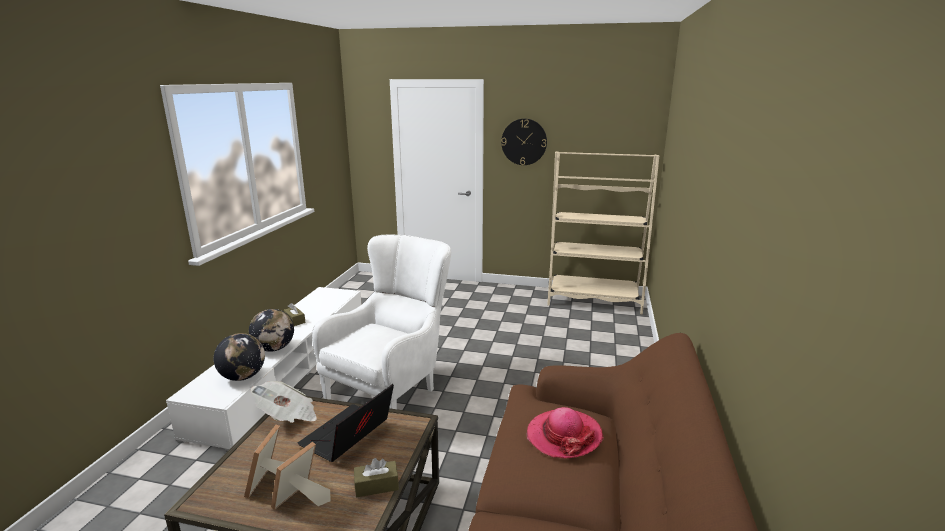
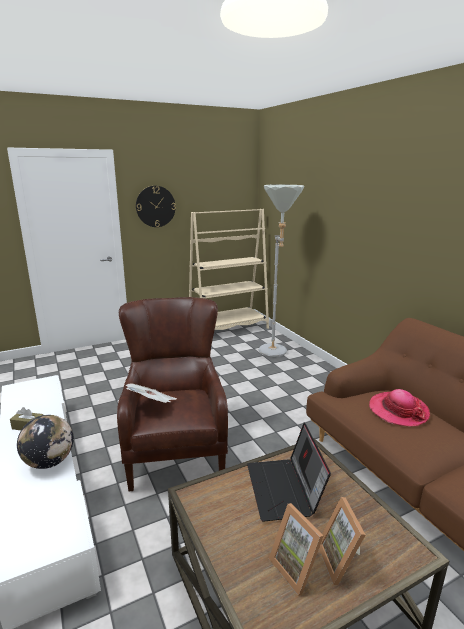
camera: 40 degrees left, 0 degrees up
globe [214,333,265,381] -> none
newspaper [251,381,317,423] -> newspaper moved to [125,384,177,403]
white armchair [312,234,451,409] -> brown armchair [117,297,228,492]
brown tissue box [354,458,399,497] -> none
none -> grey floor lamp [259,185,304,357]

